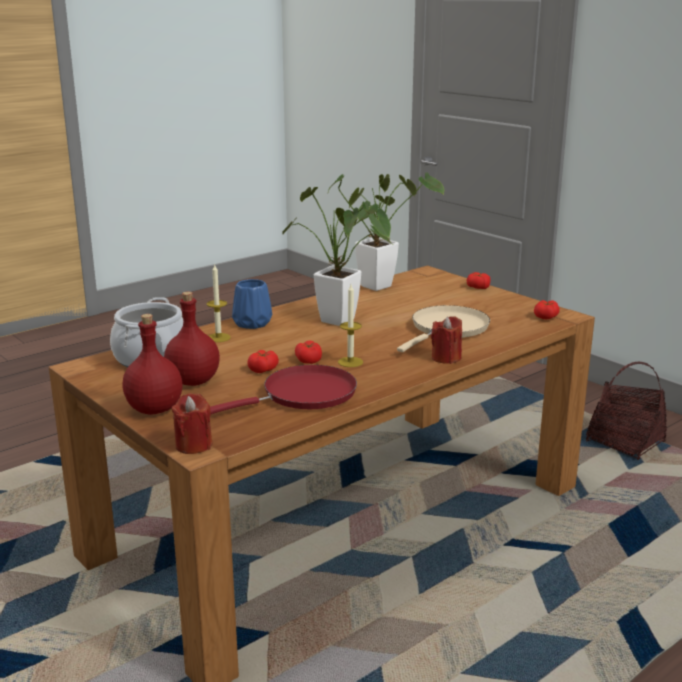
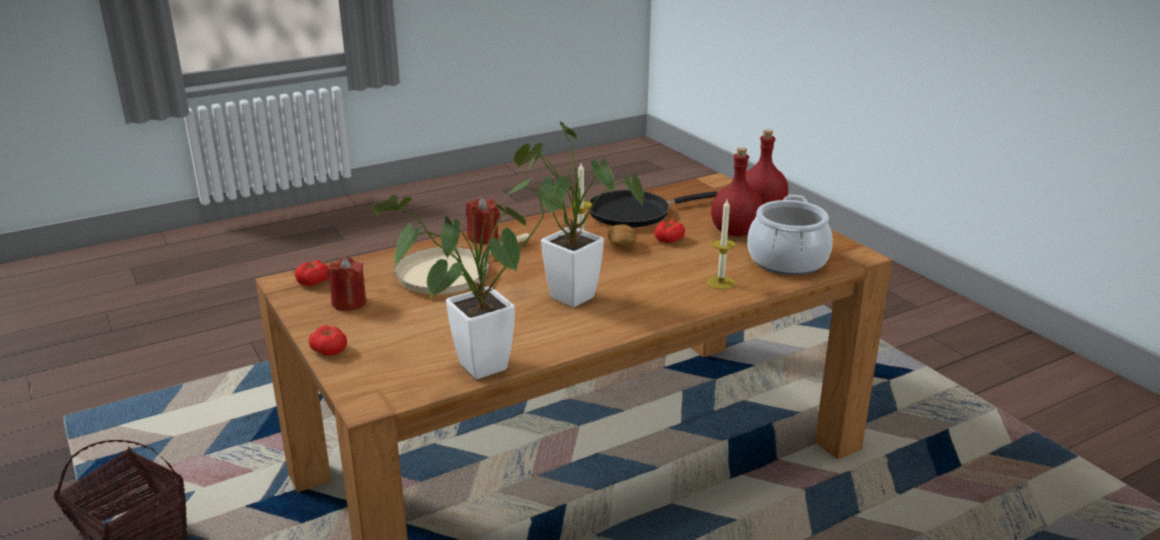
camera: 170 degrees left, 5 degrees up
red candle [172,393,212,454] -> red candle moved to [327,257,367,311]
red frying pan [210,365,357,414] -> black frying pan [588,190,718,228]
blue vase [232,279,272,329] -> none
tomato [295,340,322,364] -> potato [607,224,636,248]

